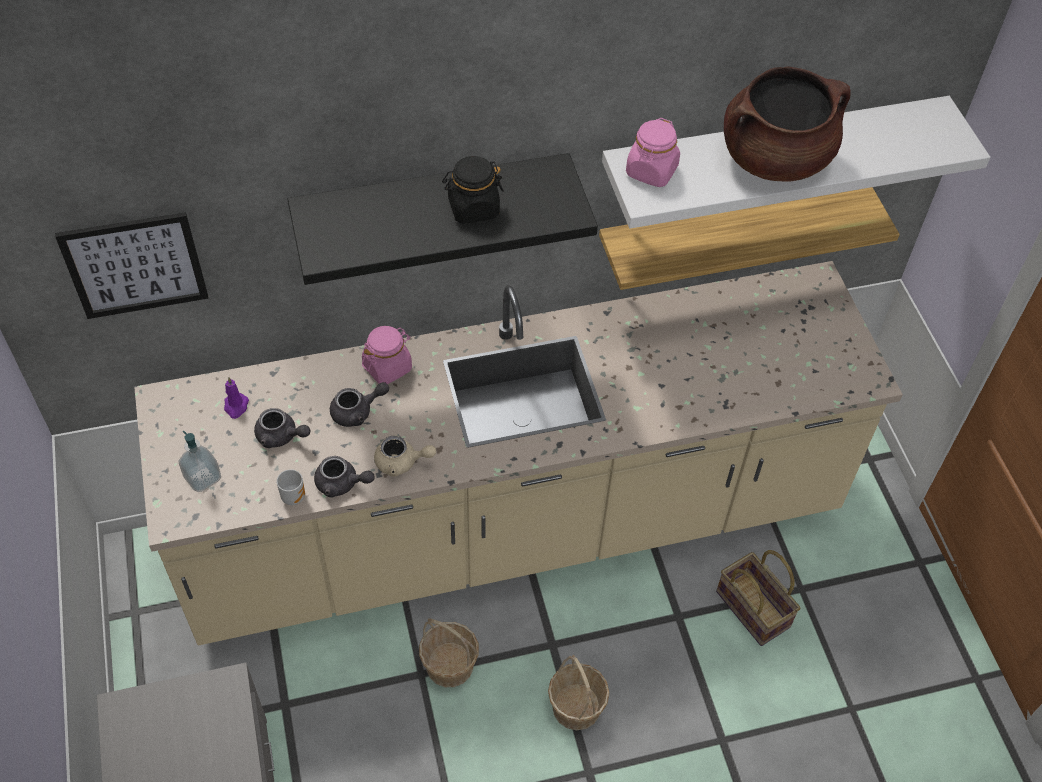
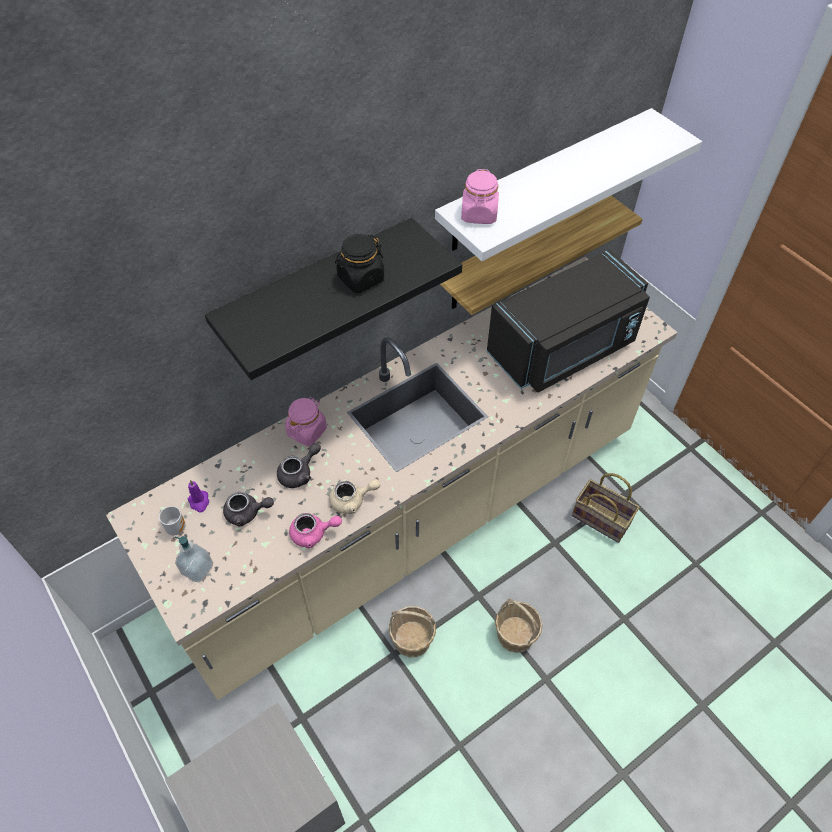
camera: 20 degrees left, 0 degrees up
picture [55,212,209,319] -> none
mug [276,469,305,505] -> mug moved to [159,506,186,535]
grey teapot [314,456,374,498] -> pink teapot [289,513,342,548]
brown cooking pot [724,66,851,181] -> none
none -> black microwave [487,249,650,392]

